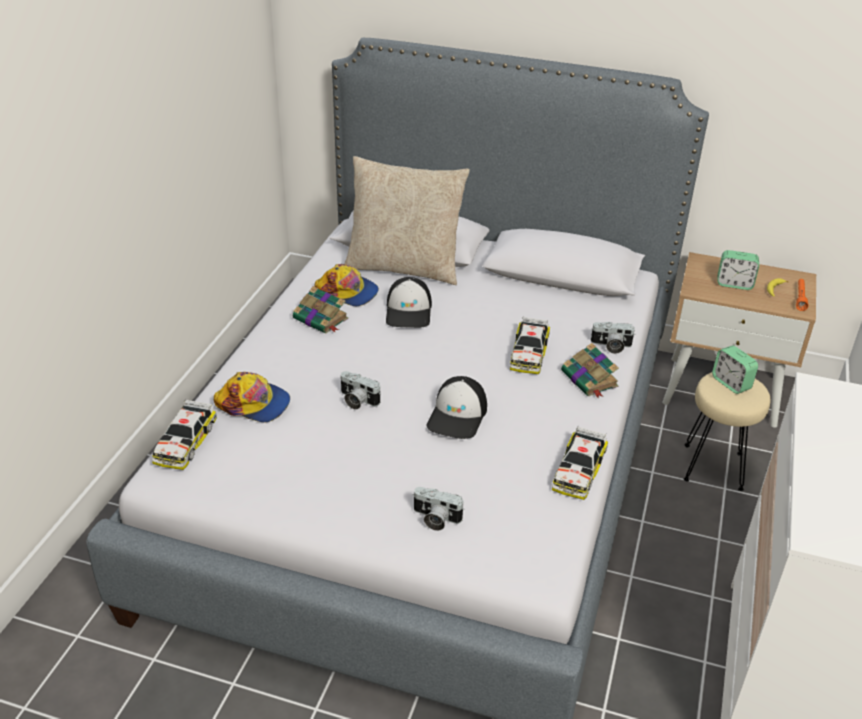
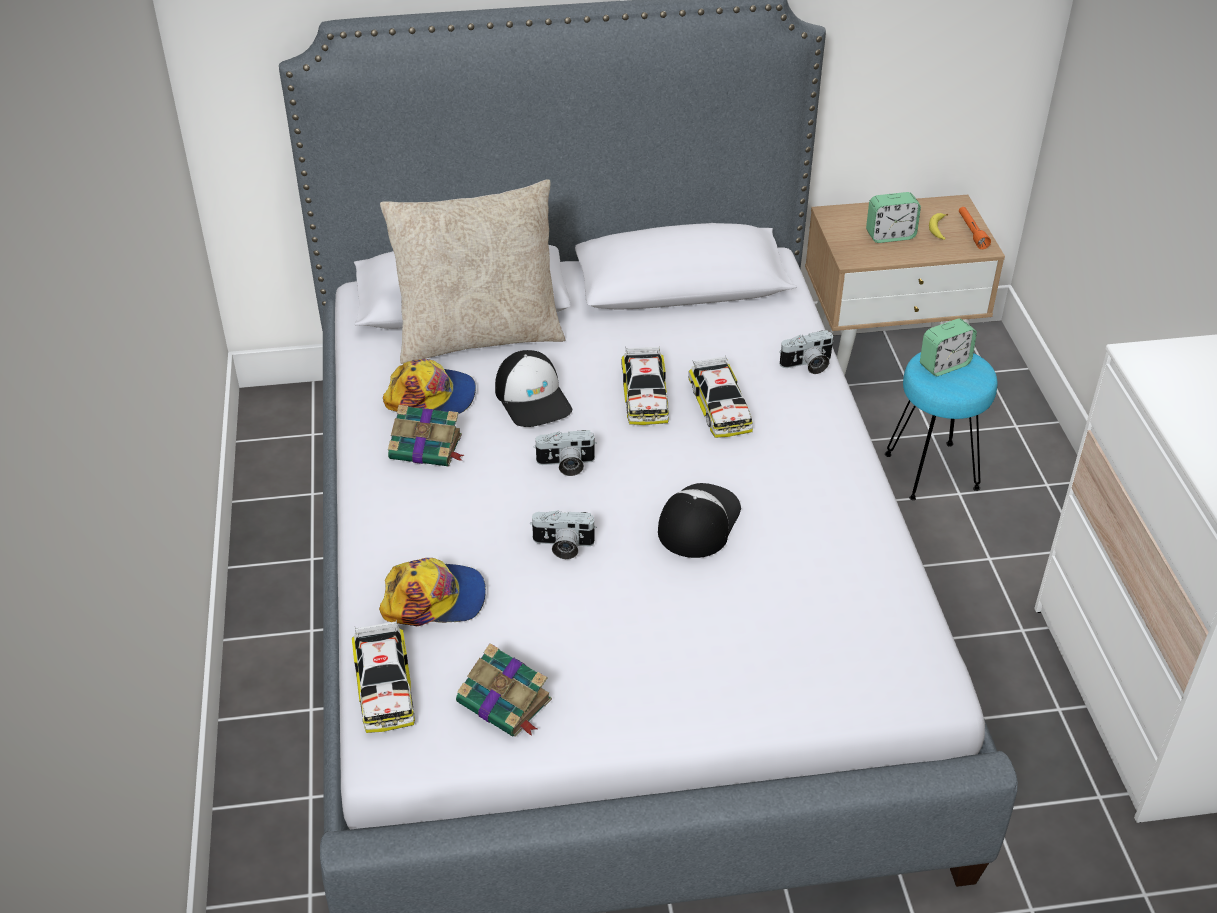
camera: 25 degrees left, 5 degrees up
camera [413,487,465,531] -> camera moved to [533,430,597,476]
cap [426,376,487,439] -> cap turned 150 degrees counterclockwise [658,483,741,558]
toy car [552,427,608,500] -> toy car moved to [622,347,669,425]
book [561,343,619,398] -> book moved to [456,643,552,737]
beige stool [684,372,770,491] -> turquoise stool [885,352,997,500]
alarm clock [712,345,758,394] -> alarm clock turned 60 degrees counterclockwise [920,319,977,376]

